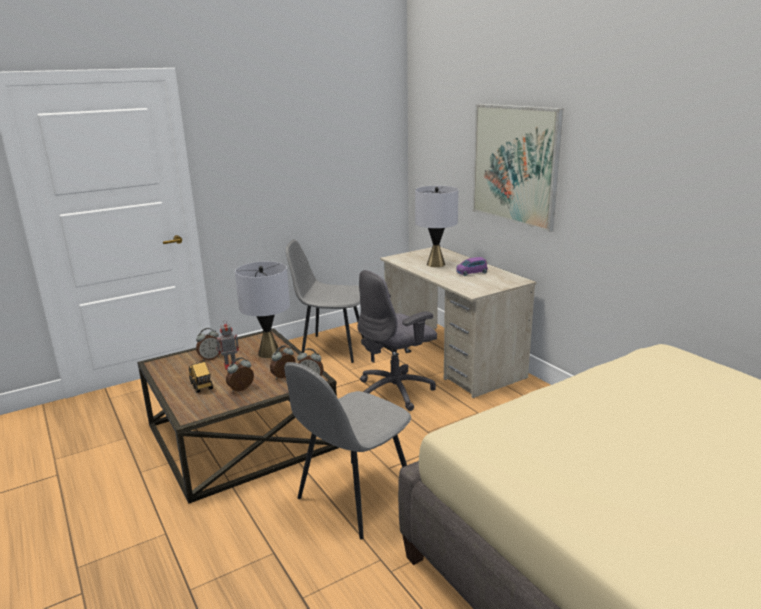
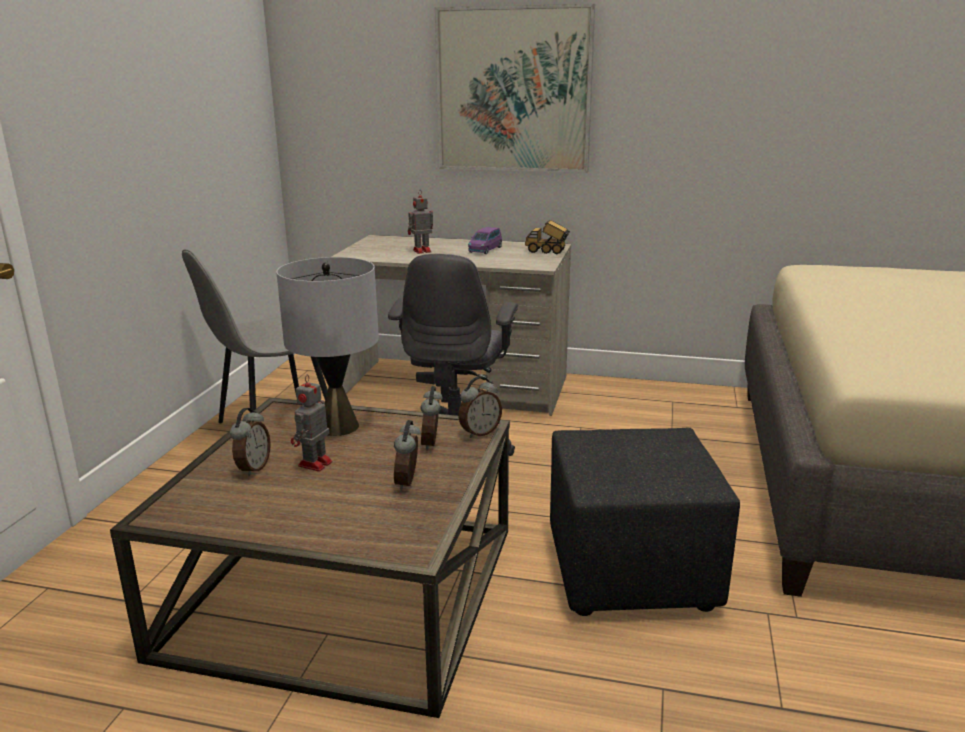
camera: 45 degrees left, 0 degrees up
toy truck [189,361,213,393] -> toy truck moved to [525,220,570,254]
grey chair [284,362,411,539] -> black ottoman [550,428,740,616]
grey table lamp [415,186,458,267] -> toy robot [408,191,433,254]

